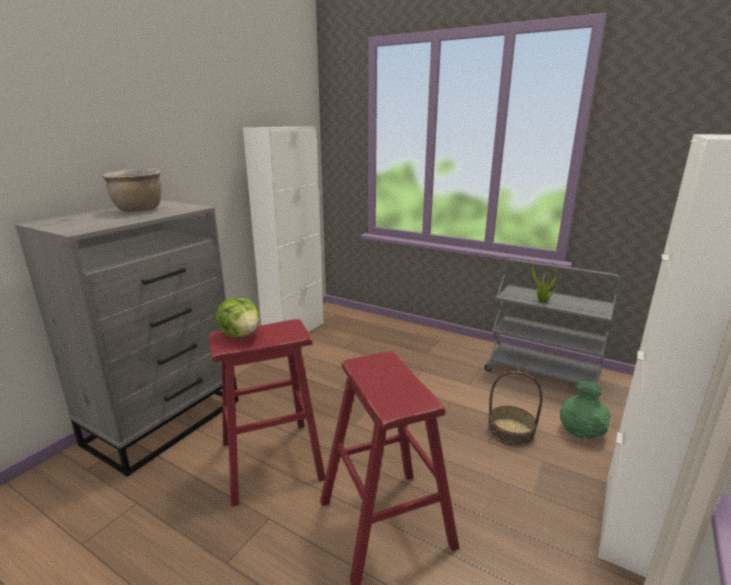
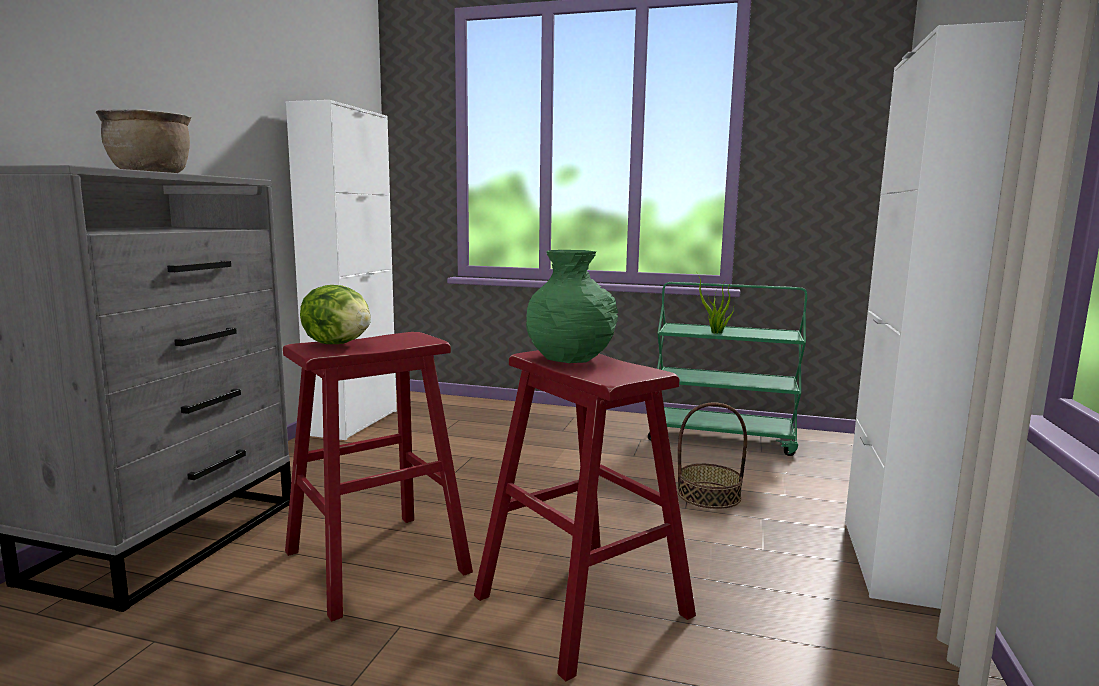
camera: 15 degrees left, 10 degrees down
grey cart [485,259,620,383] -> green cart [648,282,807,456]
green vase [560,380,610,439] -> green vase moved to [526,250,618,363]

